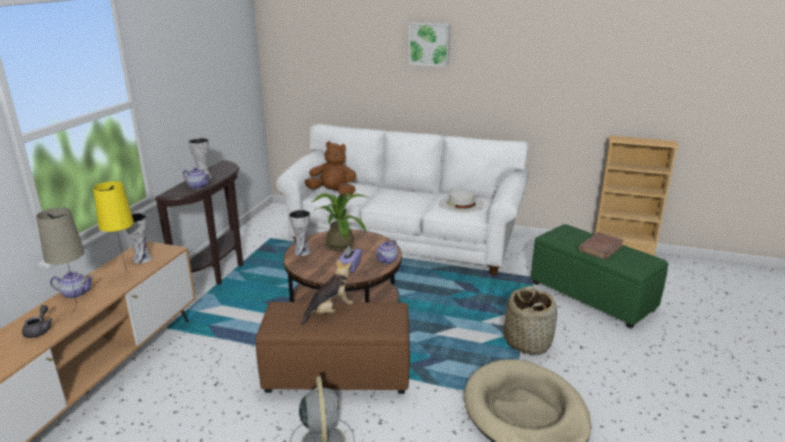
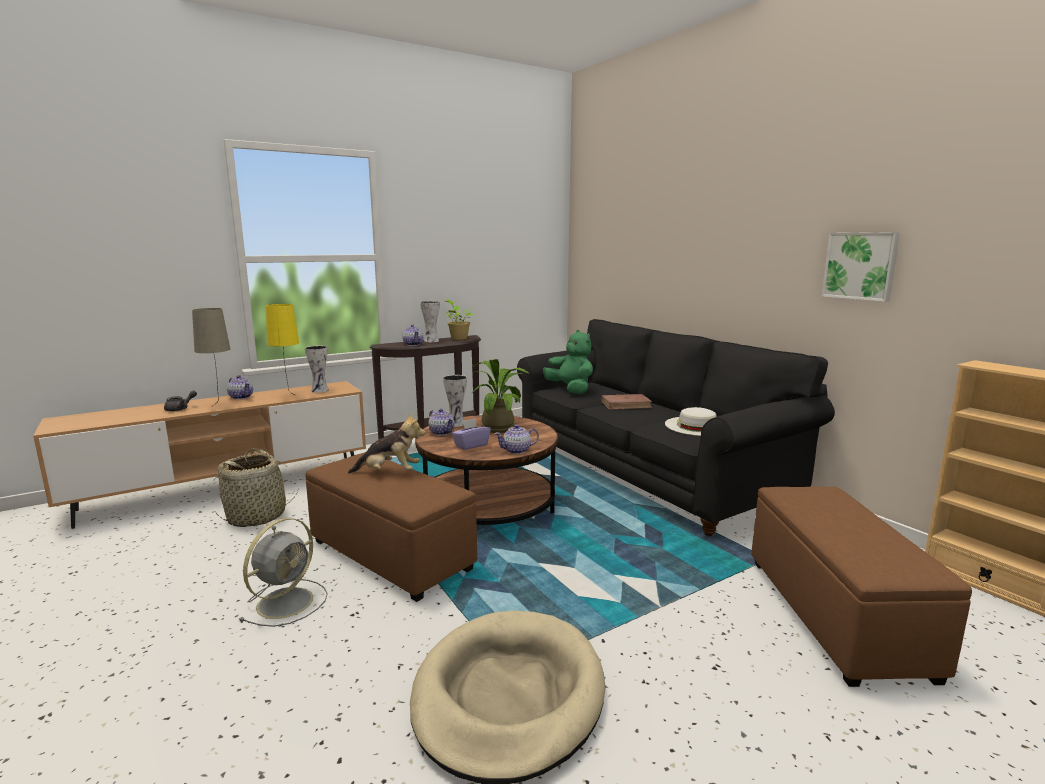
camera: 40 degrees right, 10 degrees down
white sofa [276,124,529,276] -> black sofa [517,319,835,536]
brown plush toy [305,141,357,196] -> green plush toy [543,330,593,394]
picture [409,23,450,67] -> picture moved to [822,232,900,302]
basket [503,286,557,355] -> basket moved to [214,448,299,527]
green ottoman [531,224,668,329] -> brown ottoman [751,487,972,687]
brown book [578,232,624,260] -> brown book moved to [601,394,653,410]
none -> teapot [429,409,454,436]
none -> potted plant [444,299,473,340]

